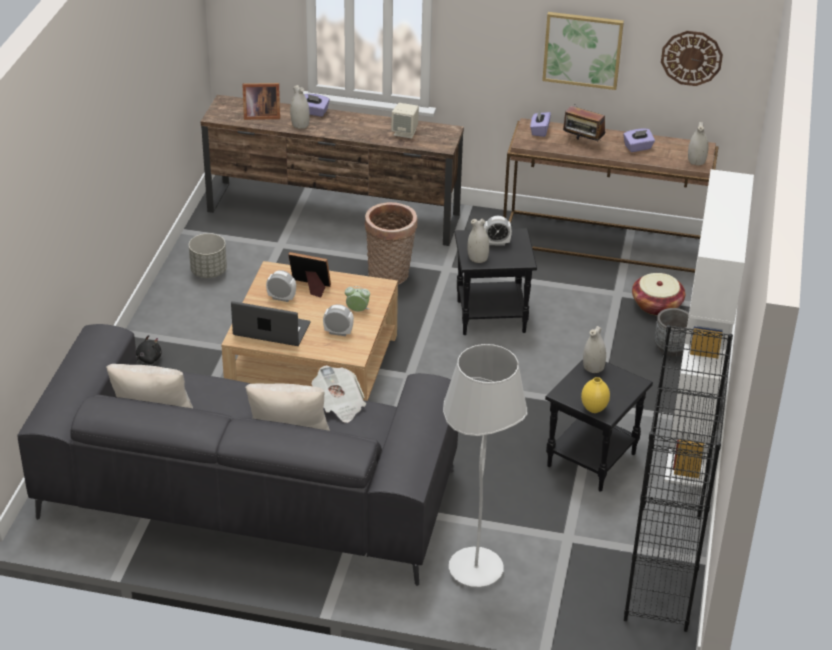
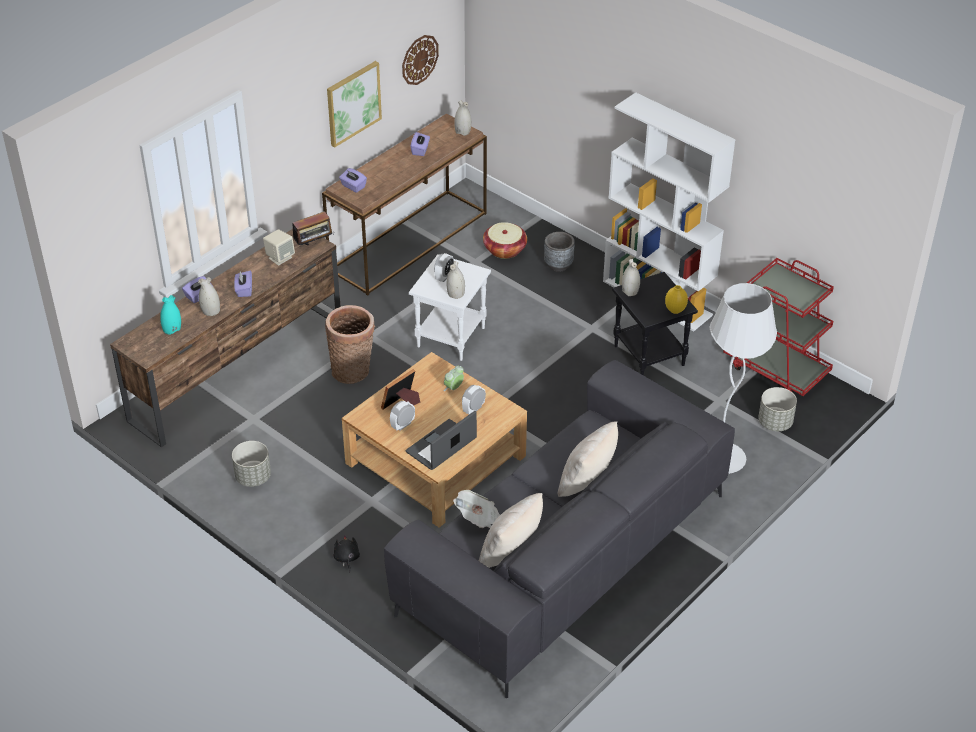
camera: 60 degrees left, 5 degrees up
picture frame [242,83,280,120] -> turquoise vase [160,295,181,335]
newspaper [312,365,366,423] -> newspaper moved to [453,490,500,528]
black side table [455,228,537,335] -> white side table [409,254,491,361]
radio [563,104,606,142] -> radio moved to [292,211,334,245]
black bookcase [624,325,733,632] -> red cart [723,258,834,396]
none -> purple tissue box [234,271,252,297]
none -> grey planter [758,387,797,431]

